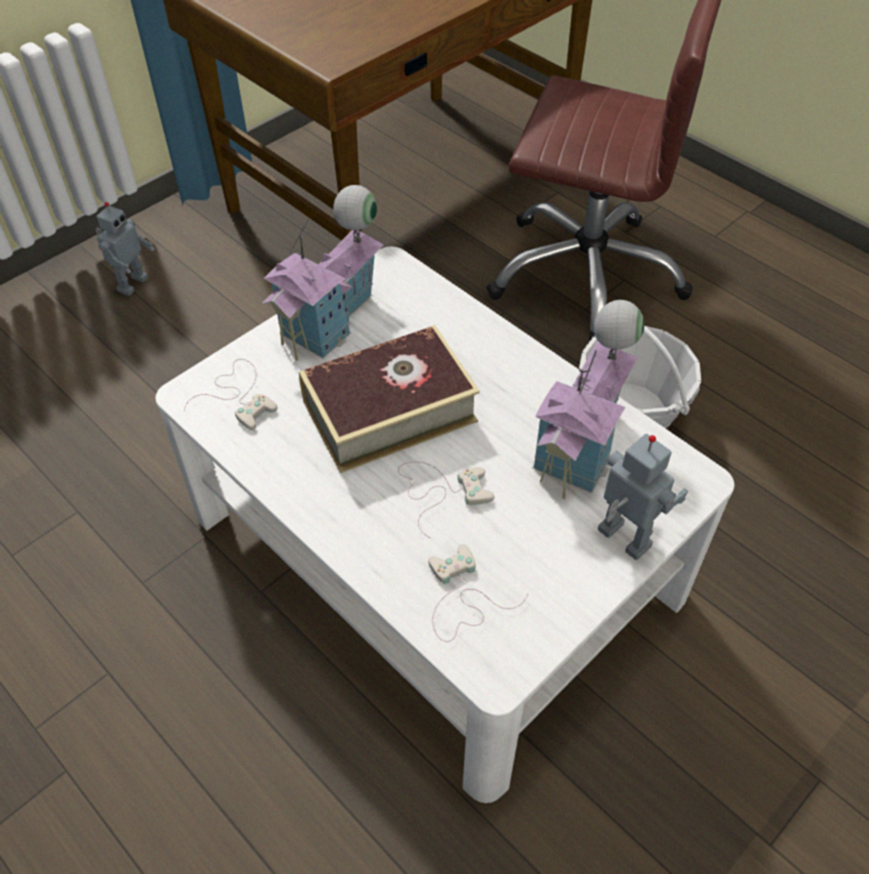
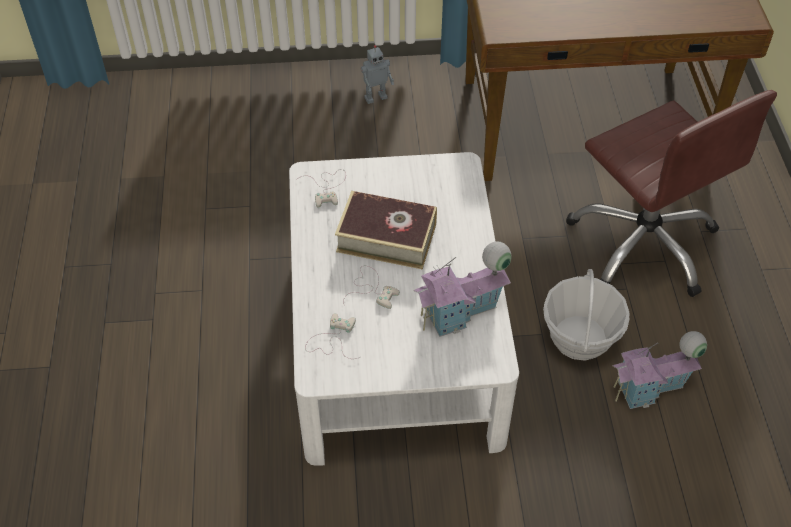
camera: 40 degrees right, 0 degrees up
toy house [262,185,384,361] -> toy house moved to [612,331,707,409]
toy robot [598,434,688,560] -> none

